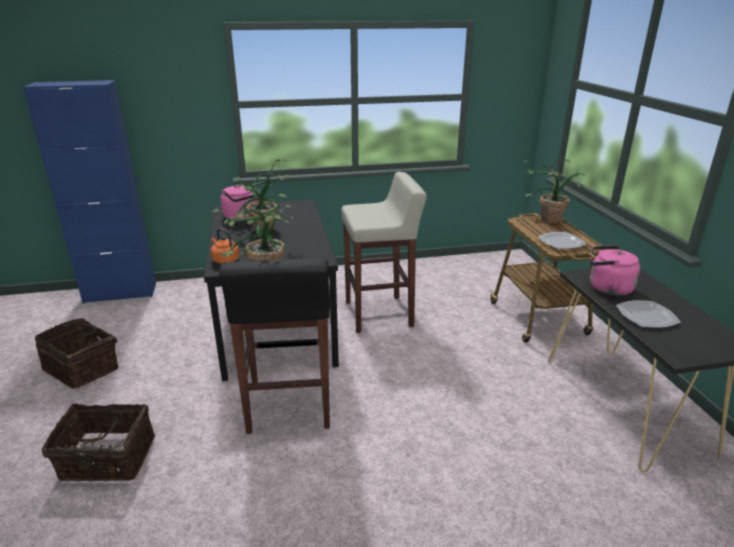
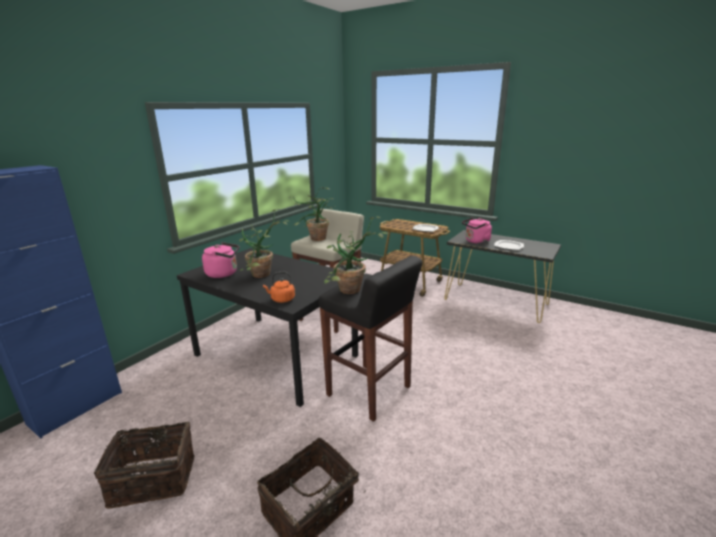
camera: 45 degrees left, 5 degrees down
potted plant [524,158,587,223] -> potted plant moved to [289,187,335,241]

